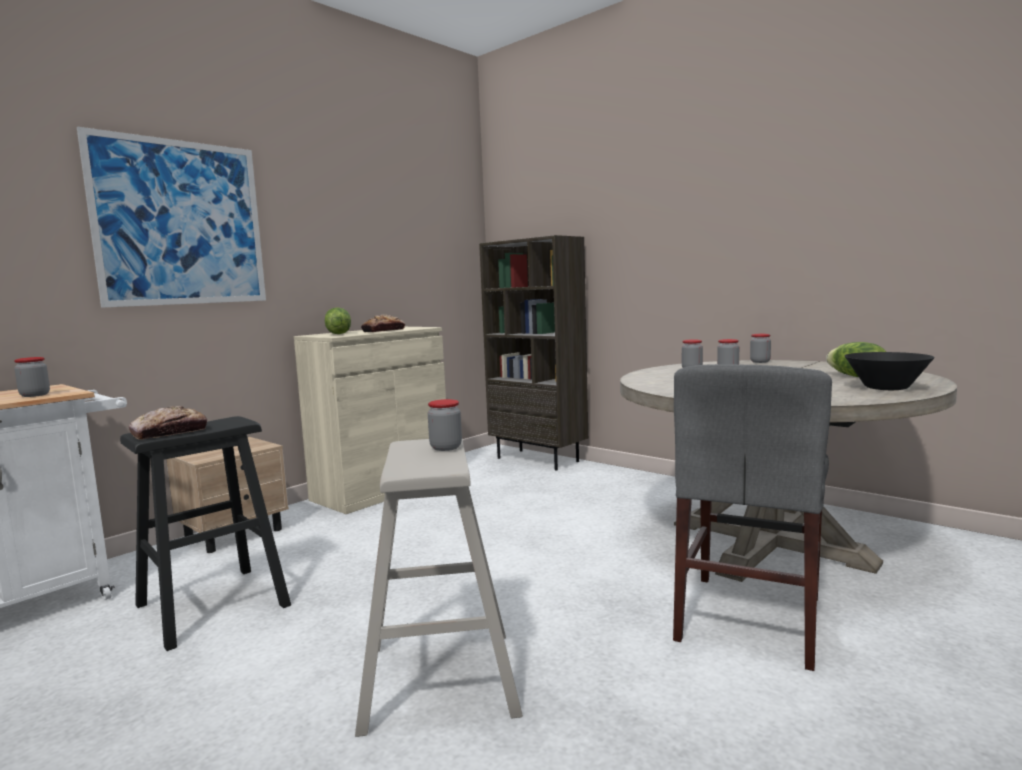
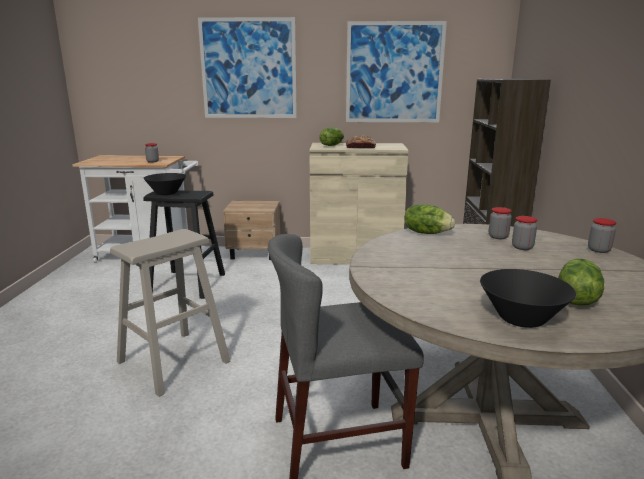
camera: 50 degrees right, 10 degrees up
bread [129,406,207,440] -> black bowl [143,173,186,195]
jar [428,399,462,451] -> none
none -> picture [346,21,447,122]
none -> lettuce [404,204,455,234]

